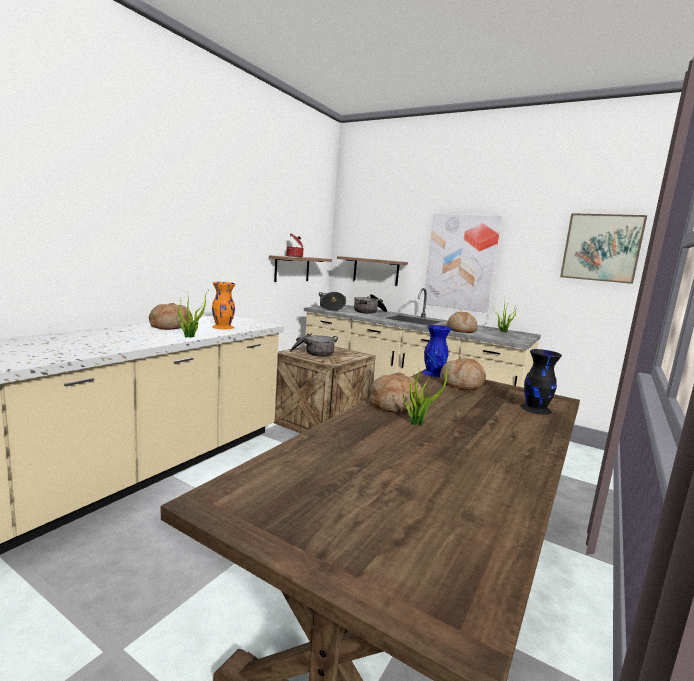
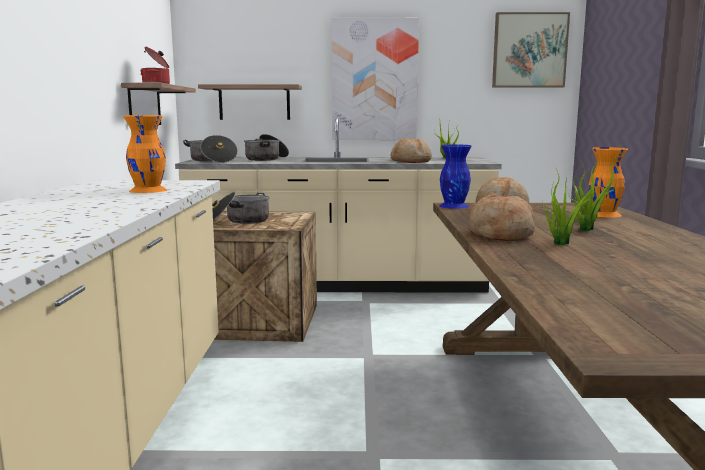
camera: 30 degrees left, 0 degrees up
bread [149,303,193,330] -> none
potted plant [178,291,208,338] -> potted plant moved to [569,157,617,231]
black vase [520,349,562,415] -> orange vase [589,147,628,218]

